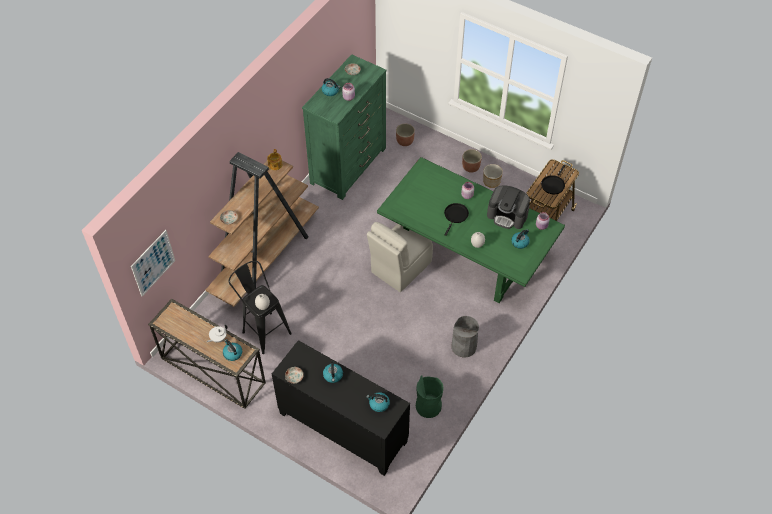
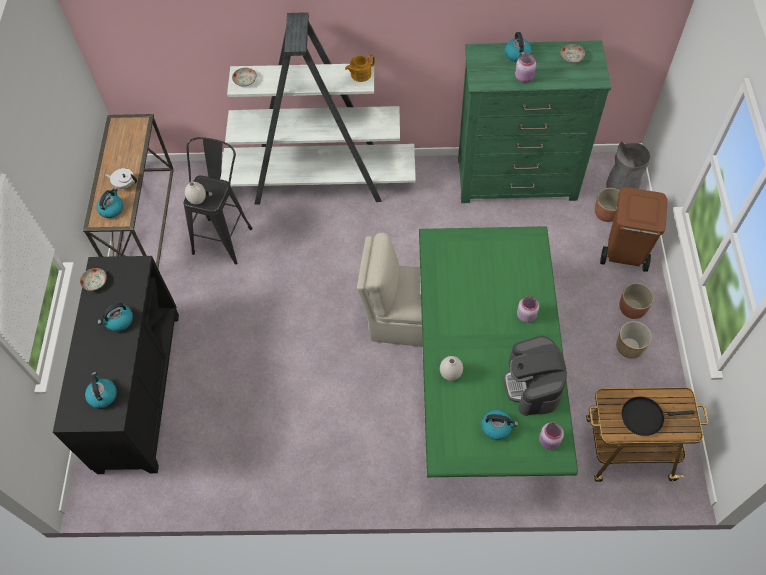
camera: 60 degrees right, 5 degrees up
picture [131,230,175,296] -> none
brown bookcase [205,152,319,307] -> white bookcase [220,12,416,205]
green trash can [416,375,444,418] -> none
black frying pan [444,203,469,236] -> none
grey trash can [451,316,479,358] -> grey trash can moved to [606,141,651,190]
none -> brown trash can [600,187,668,272]

